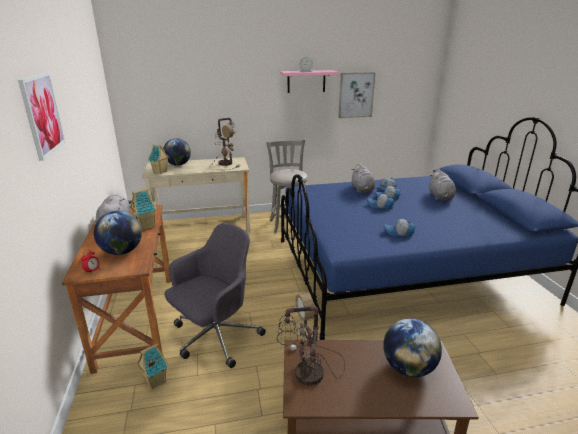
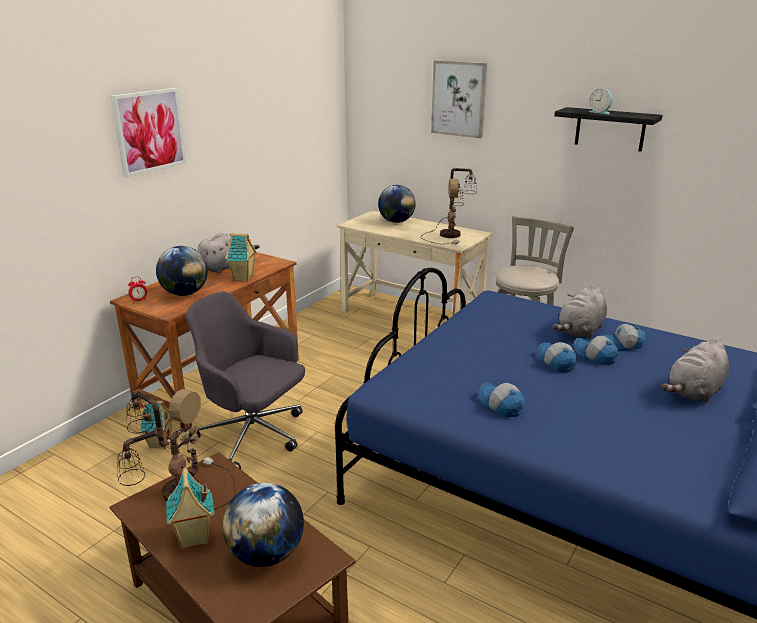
camera: 45 degrees right, 0 degrees up
toy house [148,144,169,174] -> toy house moved to [166,467,215,549]
grey office chair [165,223,266,368] -> grey office chair turned 150 degrees counterclockwise [186,292,305,469]
pink shelf [280,70,339,93] -> black shelf [554,107,663,152]
picture [338,72,376,118] -> picture moved to [431,60,487,138]

